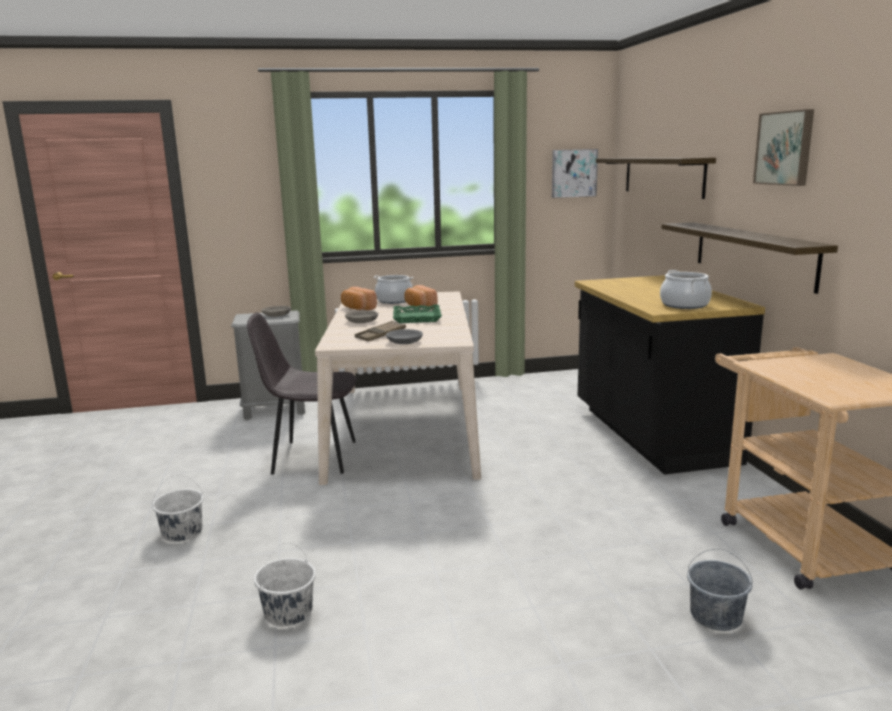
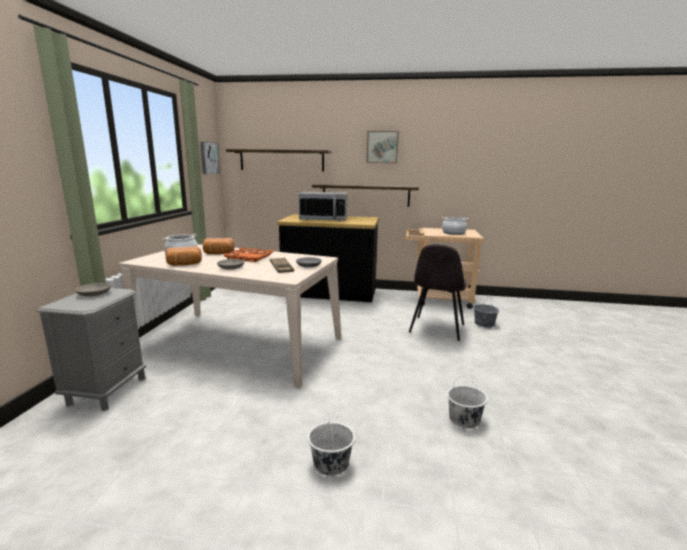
camera: 70 degrees left, 0 degrees up
grey chair [247,312,356,475] -> grey chair moved to [409,244,466,341]
green tray [393,304,442,323] -> orange tray [223,248,274,262]
cooking pot [660,270,712,309] -> cooking pot moved to [442,217,469,235]
none -> microwave [299,192,347,221]

